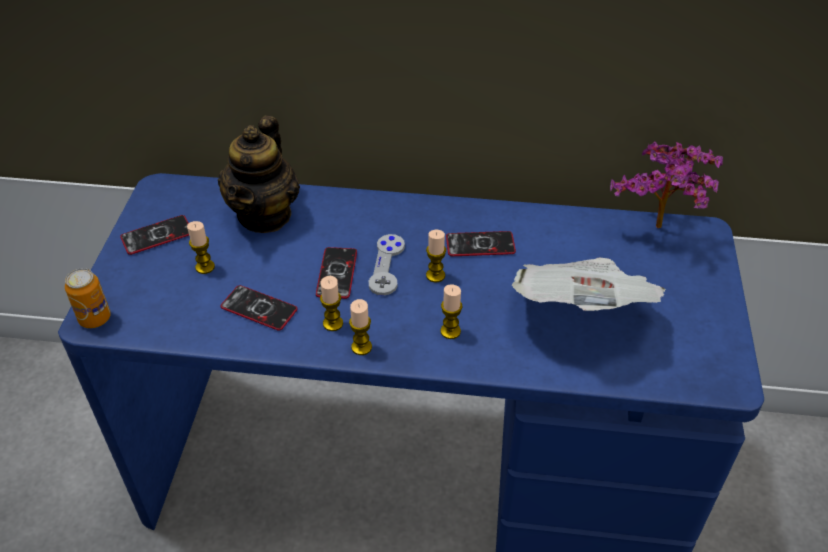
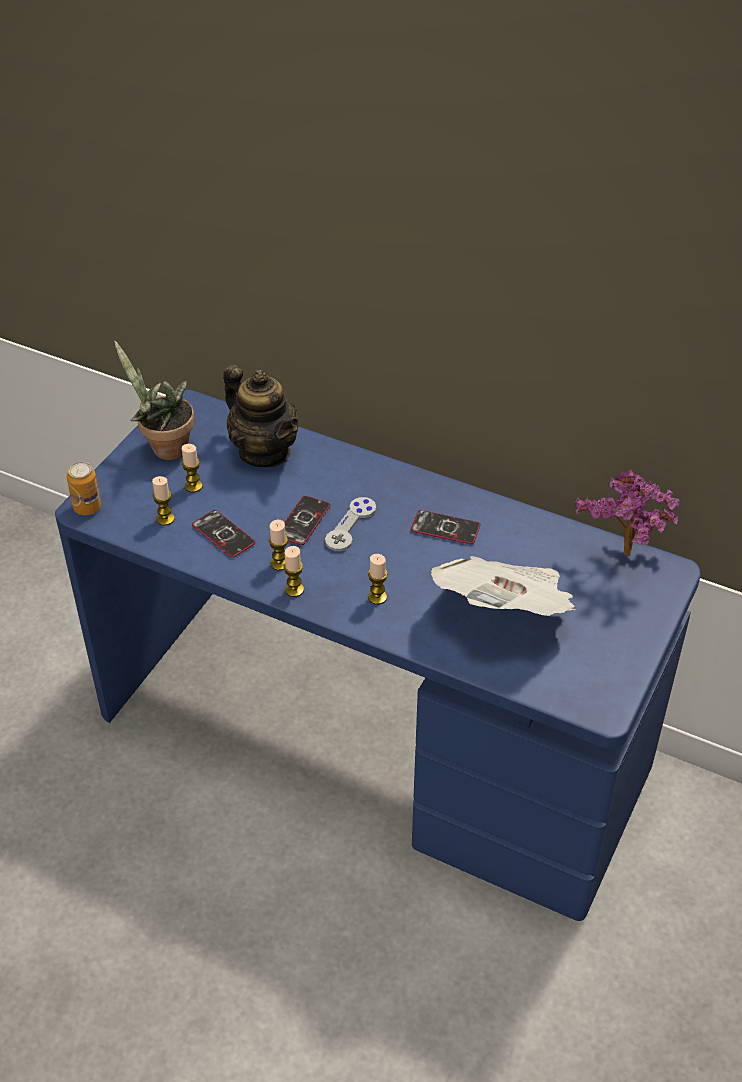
camera: 20 degrees right, 0 degrees up
phone [120,215,189,255] -> potted plant [114,341,195,460]
teapot [218,116,300,233] -> teapot turned 75 degrees counterclockwise [223,365,299,467]
candle [426,230,446,282] -> candle moved to [152,476,174,526]

